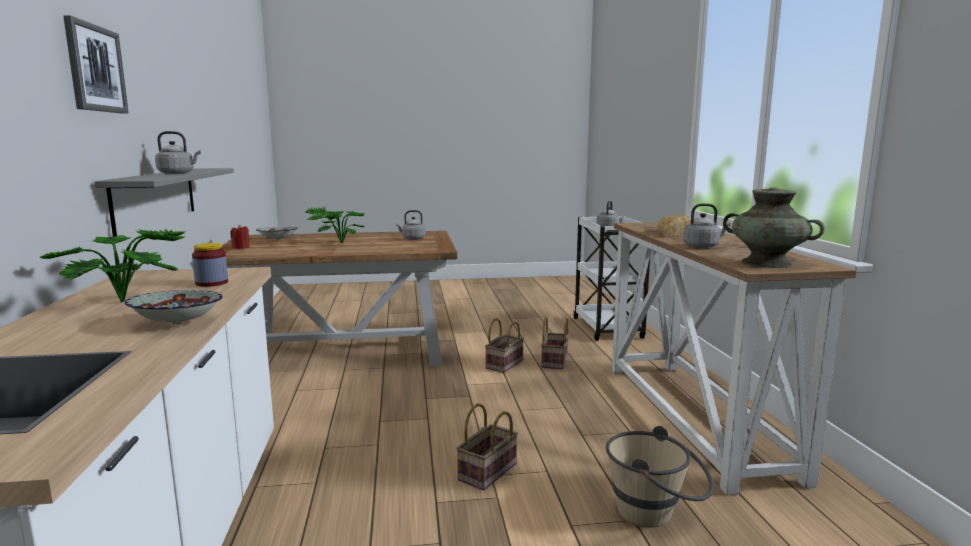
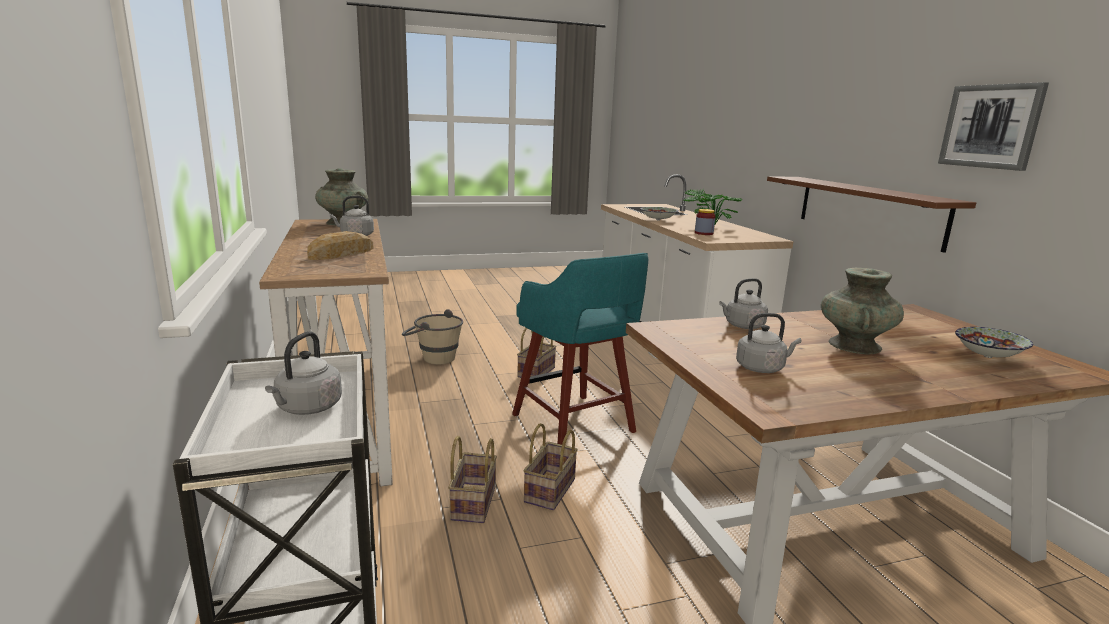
camera: 170 degrees right, 5 degrees up
picture [63,15,129,114] -> picture moved to [938,82,1049,171]
grey shelf [95,168,234,237] -> brown shelf [767,176,976,253]
grey kettle [155,131,201,174] -> grey kettle moved to [719,278,768,329]
red candle [231,225,250,249] -> none
potted plant [305,207,365,243] -> turquoise vase [821,268,904,354]
none -> turquoise stool [512,253,648,445]

